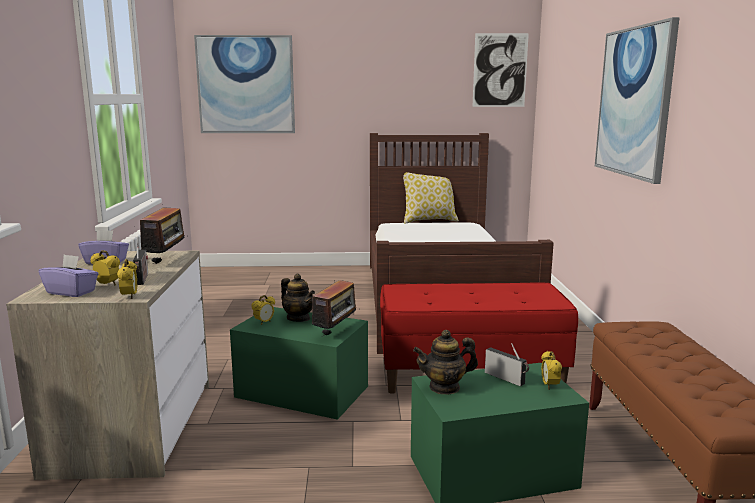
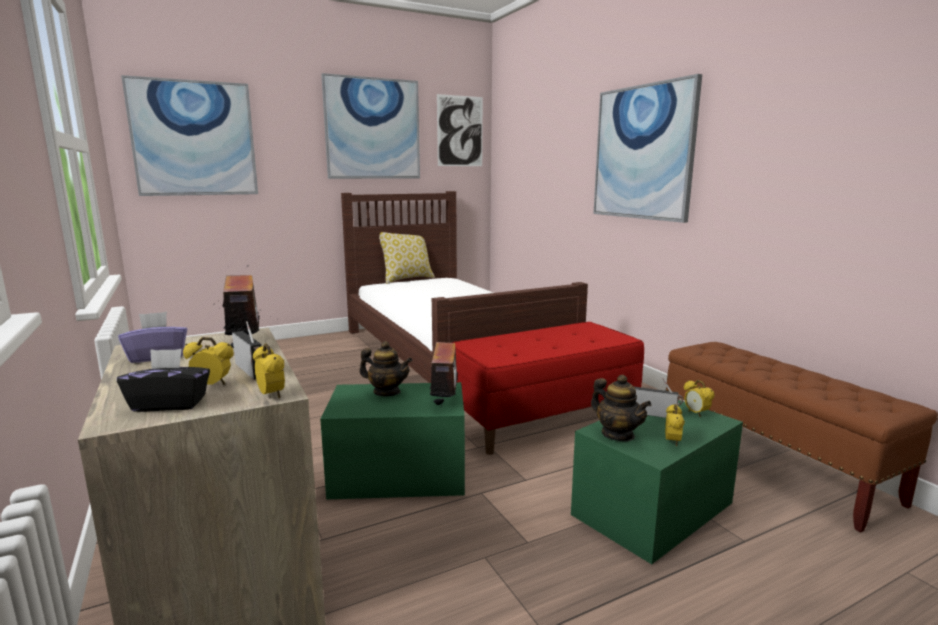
camera: 25 degrees left, 0 degrees up
purple tissue box [39,254,99,297] -> black tissue box [117,349,210,412]
alarm clock [251,295,275,325] -> alarm clock moved to [665,404,685,446]
teapot [413,330,478,395] -> teapot turned 90 degrees counterclockwise [591,375,652,441]
none -> picture [321,73,420,179]

